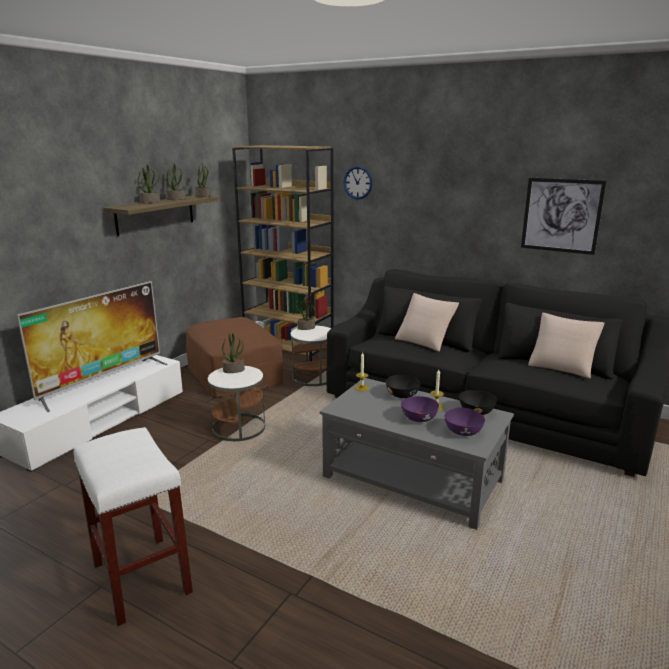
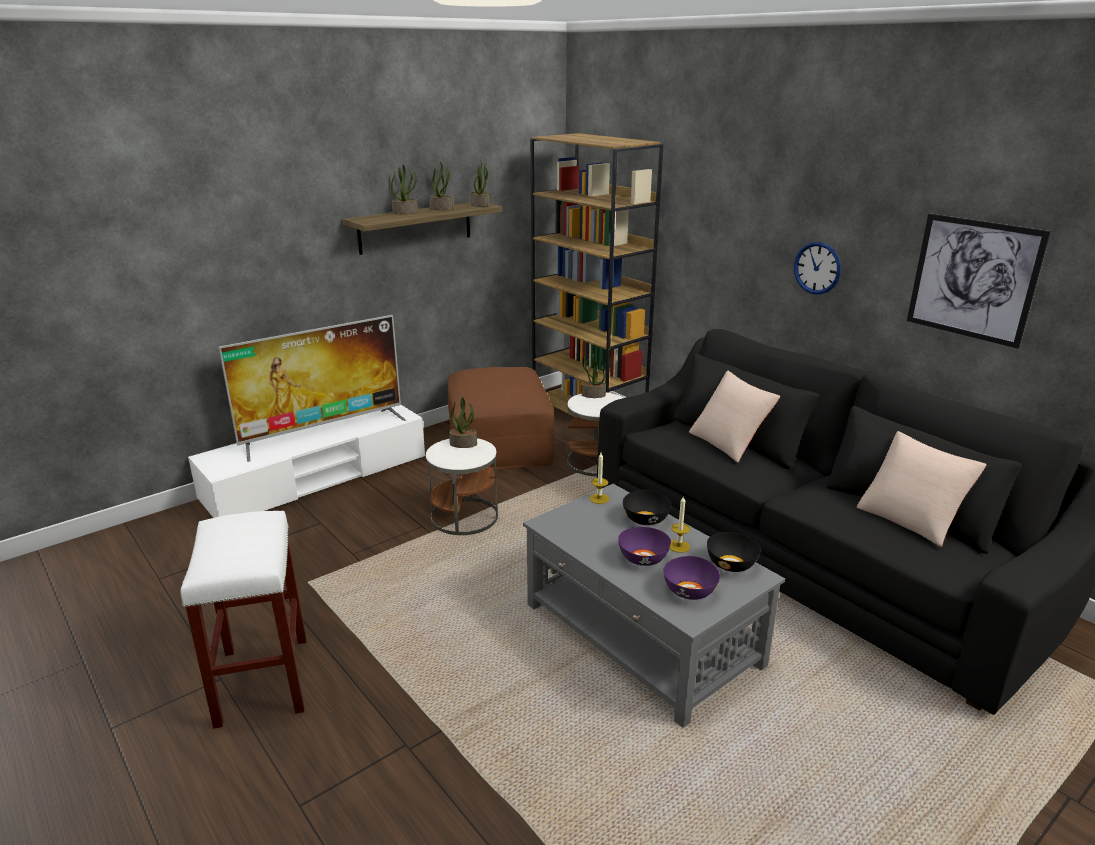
camera: 20 degrees right, 5 degrees up
wall clock [343,166,373,199] -> wall clock moved to [794,242,841,295]

